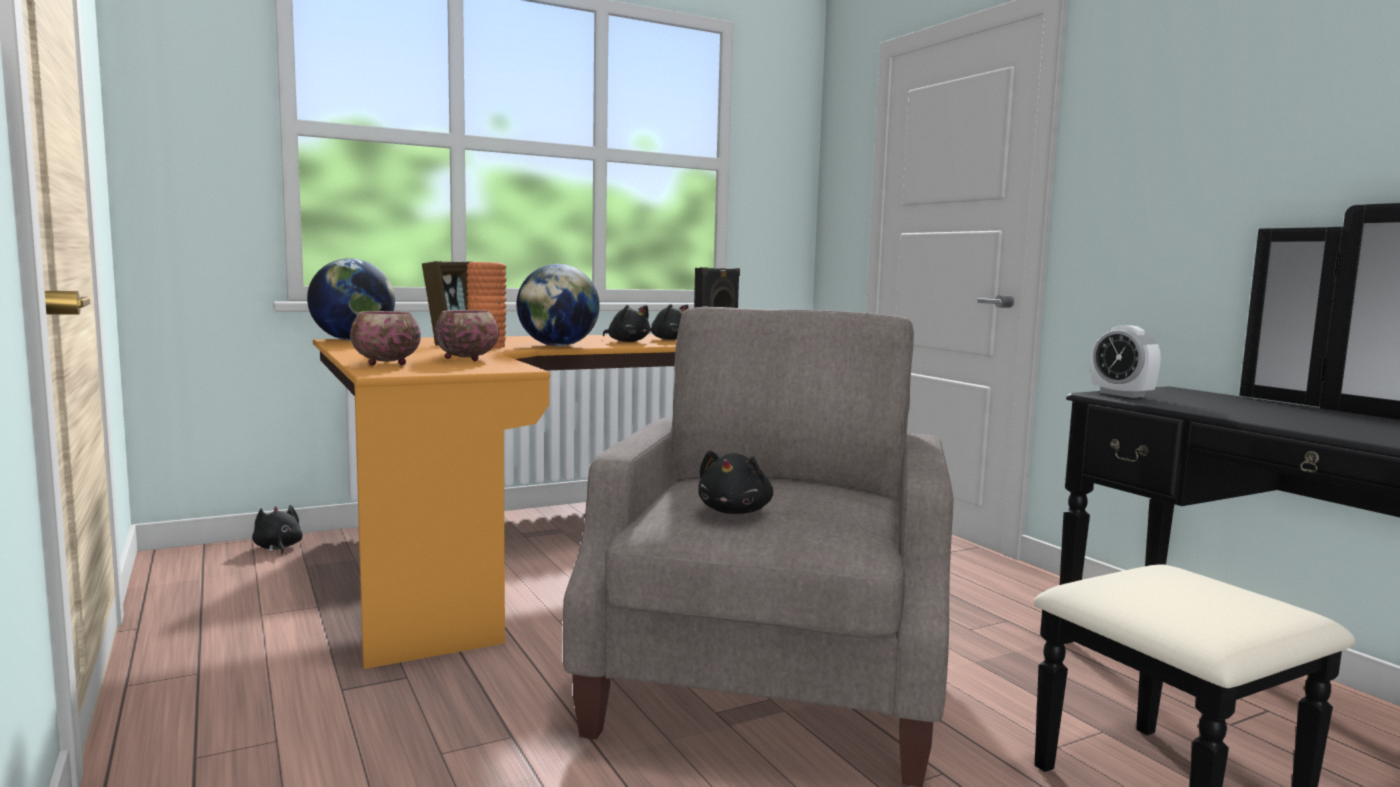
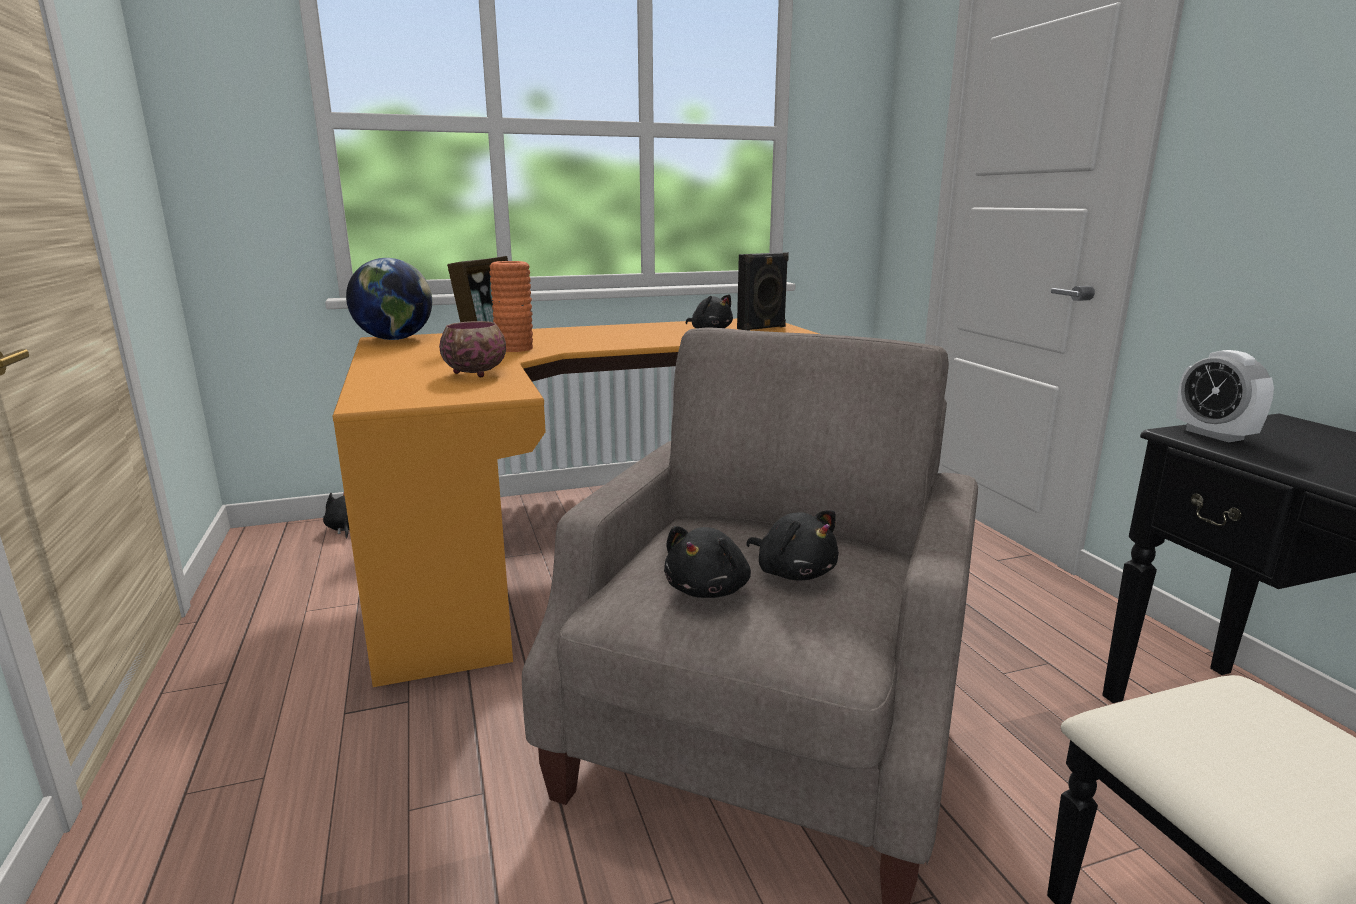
camera: 10 degrees right, 10 degrees up
bowl [350,311,421,365] -> none
globe [517,264,600,346] -> none
black plush toy [603,305,650,342] -> black plush toy moved to [746,510,839,581]

